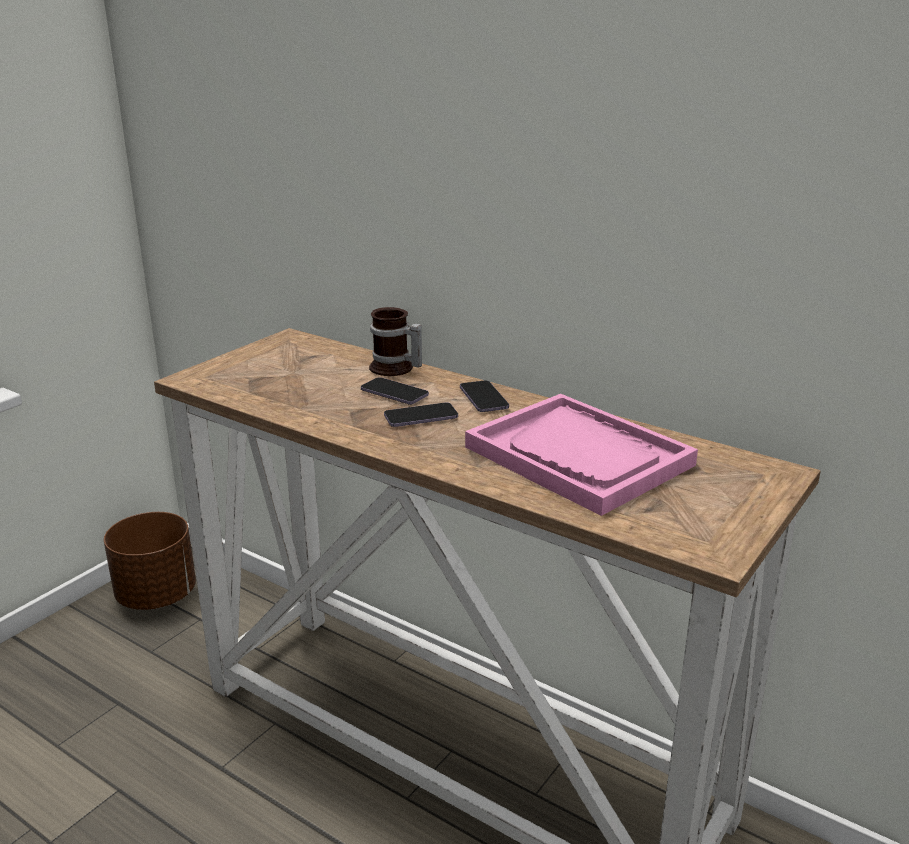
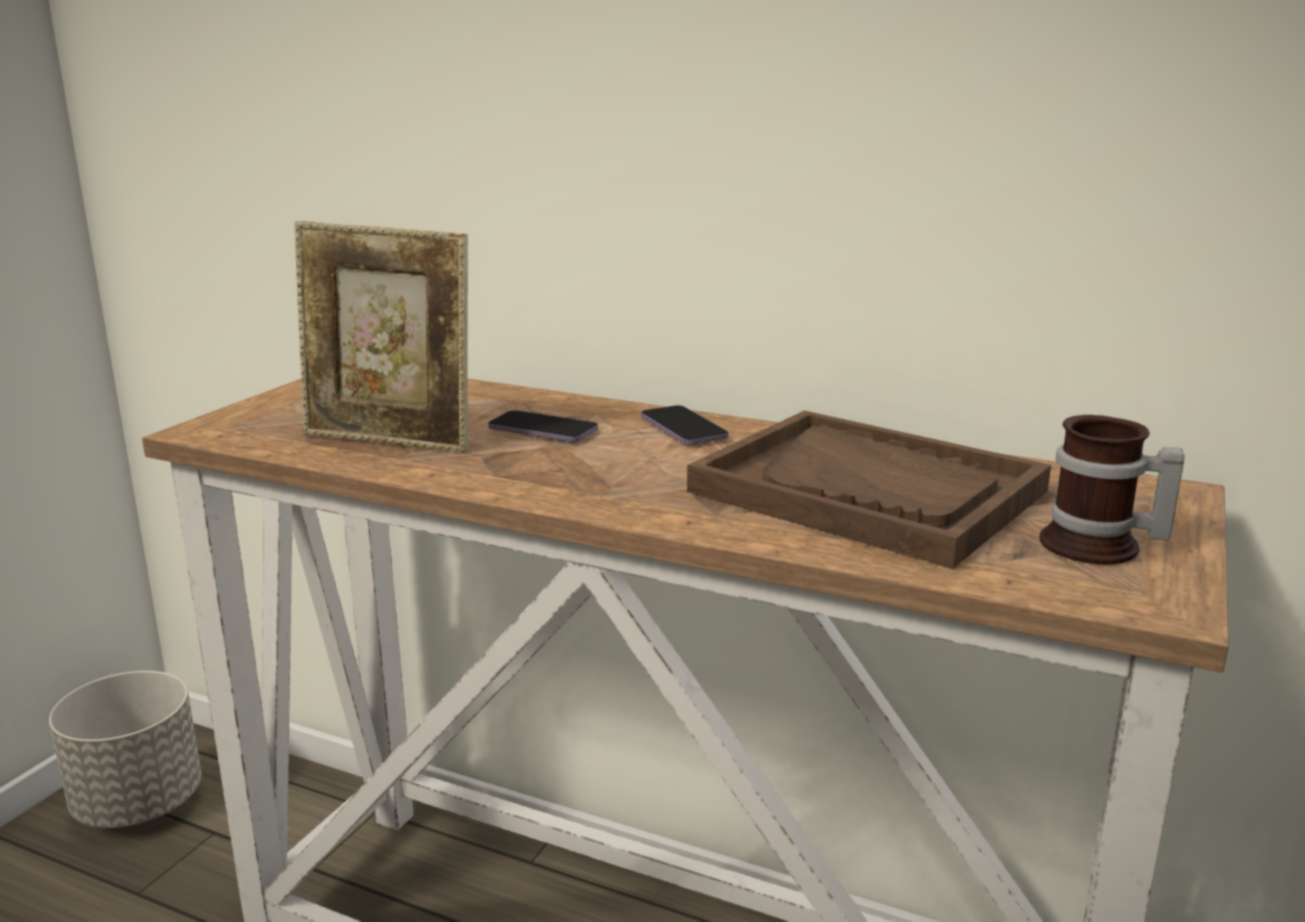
camera: 10 degrees left, 5 degrees down
brown planter [104,512,196,610] -> grey planter [49,671,202,828]
mug [369,307,422,376] -> mug moved to [1039,415,1185,564]
phone [384,402,458,427] -> none
pink tray [465,394,698,516] -> brown tray [687,410,1051,569]
none -> picture frame [294,221,468,453]

